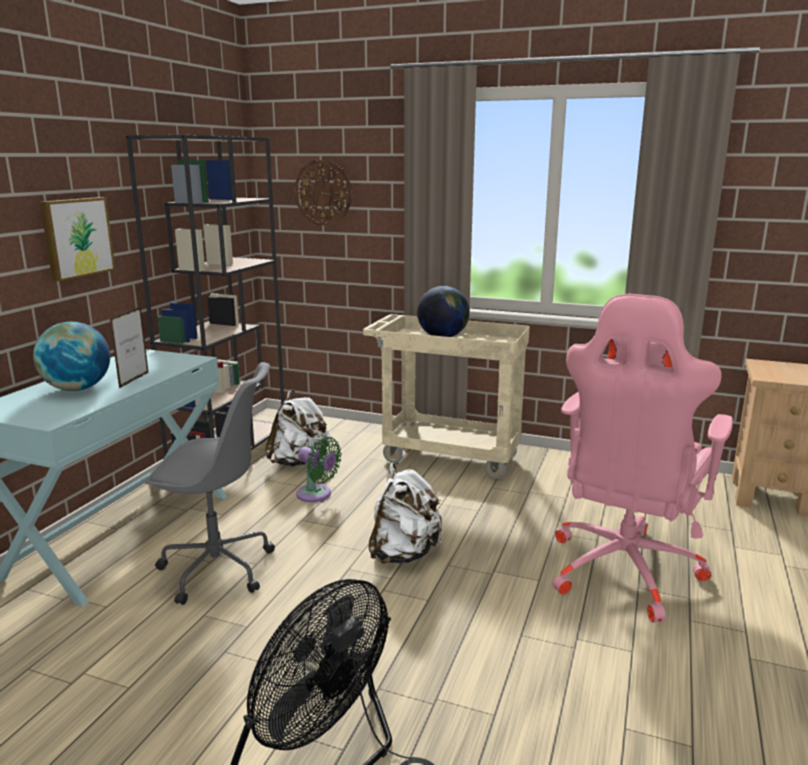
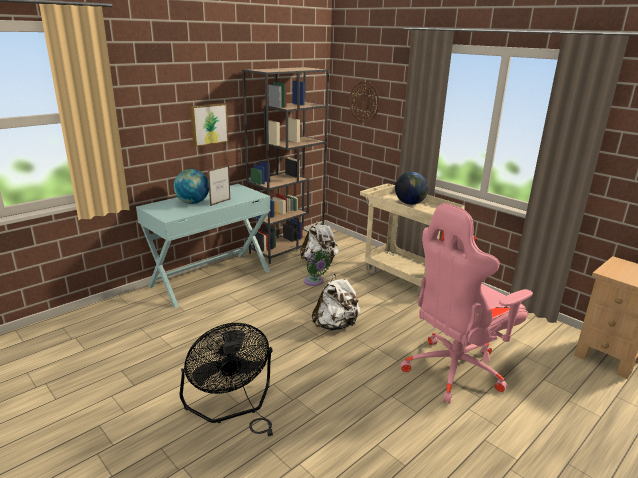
camera: 25 degrees right, 5 degrees up
grey office chair [145,362,275,605] -> none

